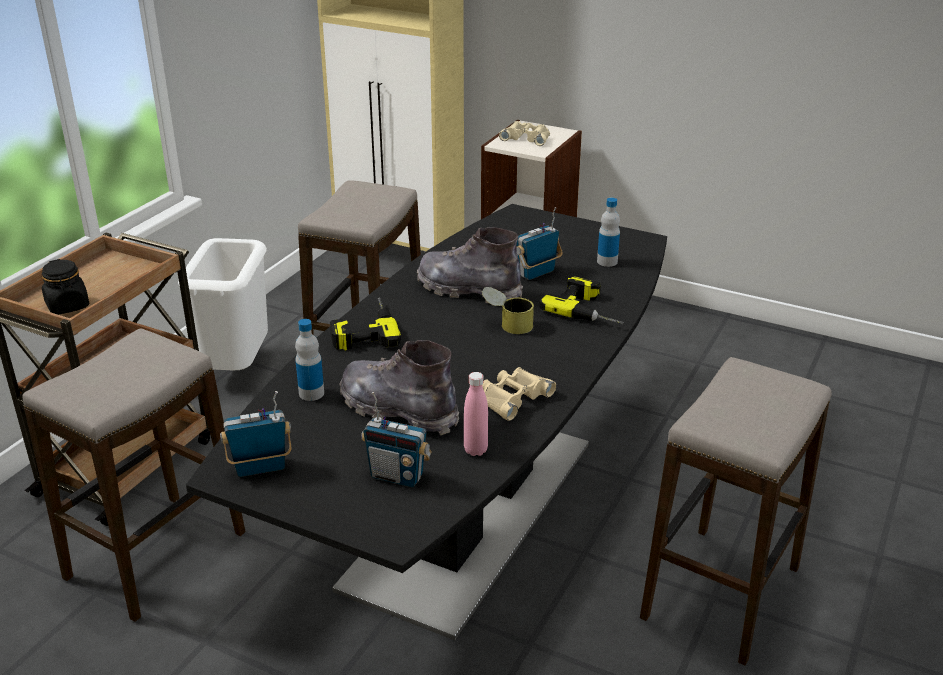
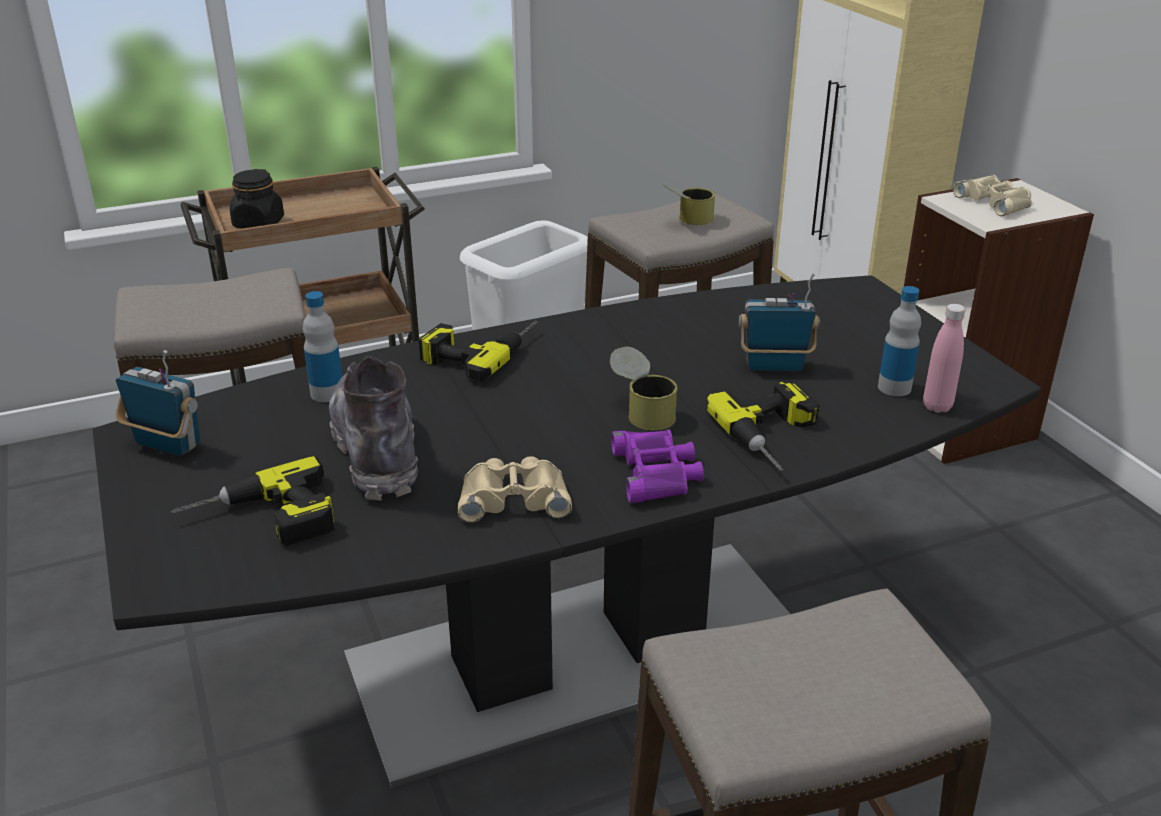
camera: 40 degrees right, 0 degrees up
radio [361,392,432,487] -> power drill [171,456,335,546]
grey boot [417,227,523,303] -> none
pink bottle [464,372,488,456] -> pink bottle moved to [923,304,966,413]
none -> purple binoculars [611,429,704,503]
none -> can [663,185,715,225]

